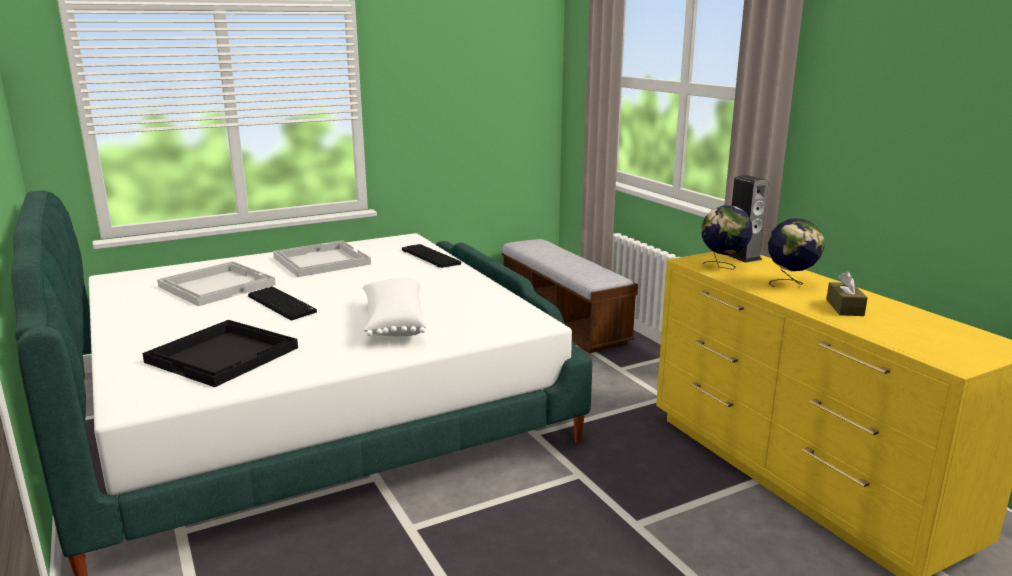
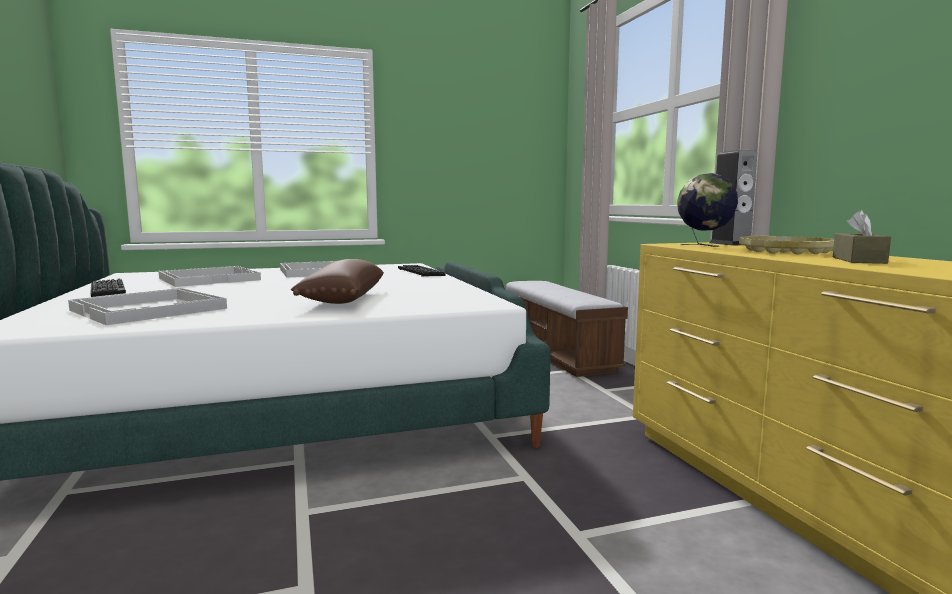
camera: 10 degrees right, 10 degrees down
black tray [142,320,298,387] -> white tray [68,288,227,325]
keyboard [248,286,317,321] -> keyboard moved to [90,279,126,297]
white pillow [363,277,426,336] -> brown pillow [290,259,384,304]
globe [768,218,824,287] -> yellow tray [739,236,834,255]

